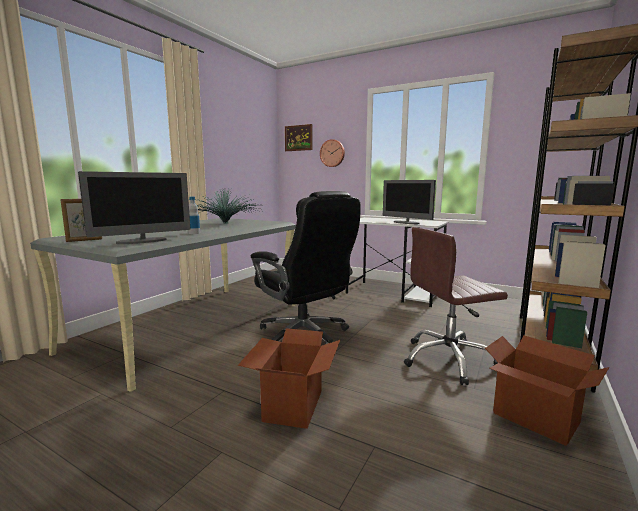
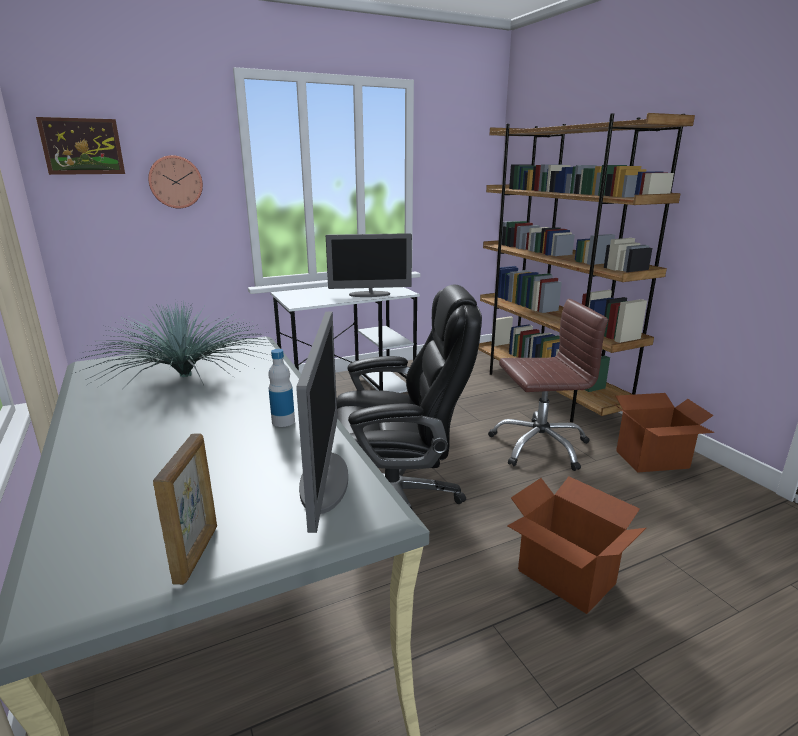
camera: 55 degrees left, 10 degrees up
brown office chair [404,227,508,385] -> brown office chair turned 120 degrees counterclockwise [488,299,608,471]

